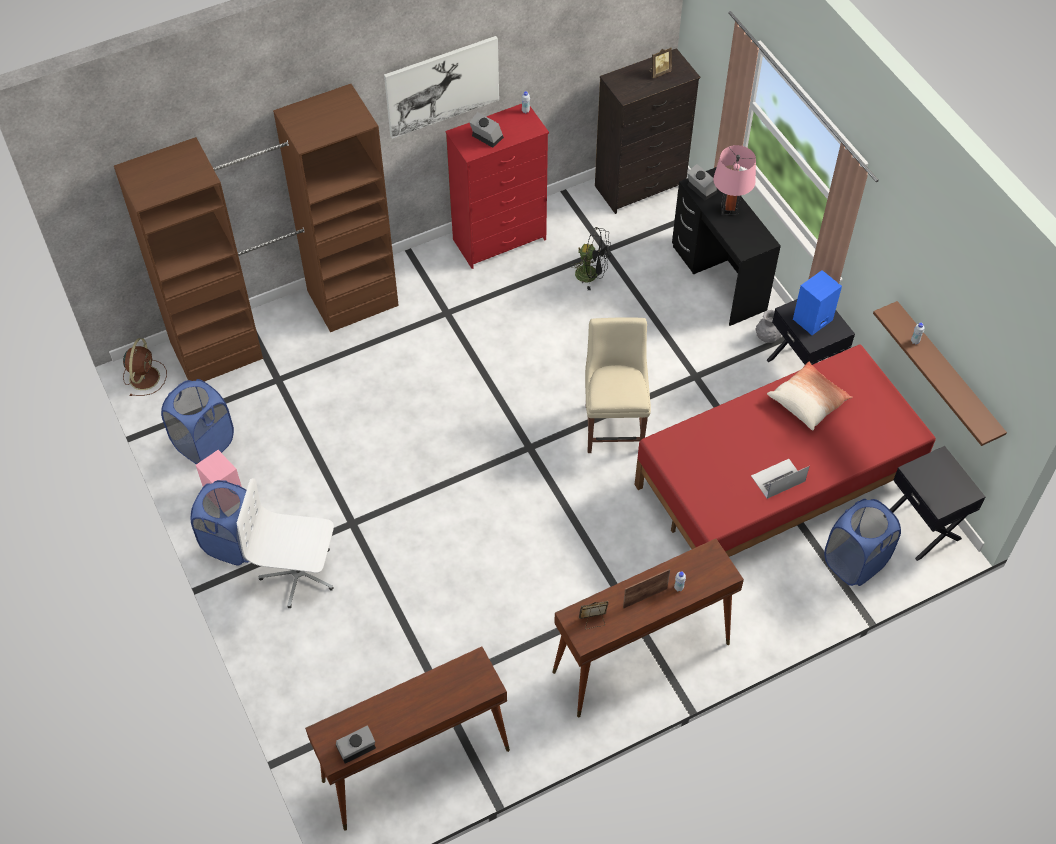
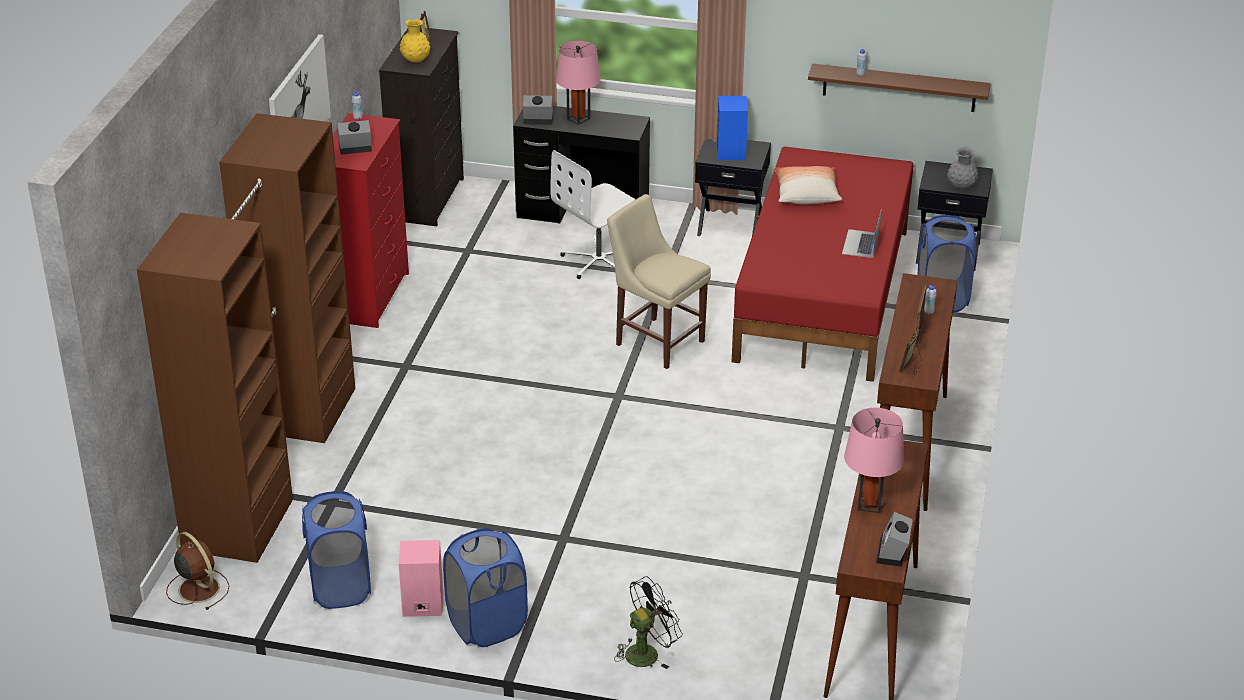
camera: 50 degrees left, 20 degrees down
white office chair [237,478,334,609] -> white office chair moved to [550,150,636,279]
black fan [570,227,611,290] -> black fan moved to [614,576,683,669]
grey vase [755,310,782,343] -> grey vase moved to [947,147,978,189]
none -> yellow vase [400,19,430,62]
none -> pink table lamp [844,408,904,513]

